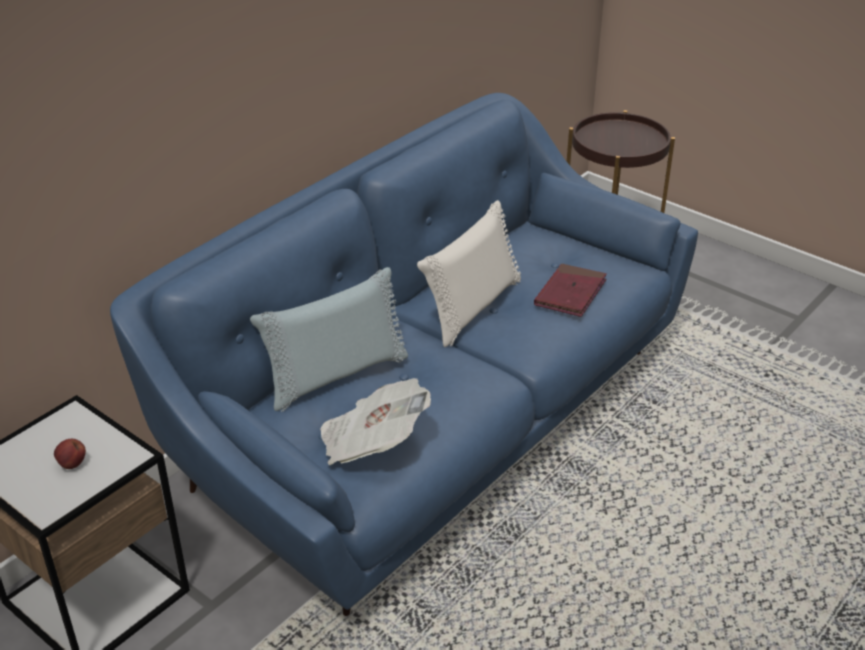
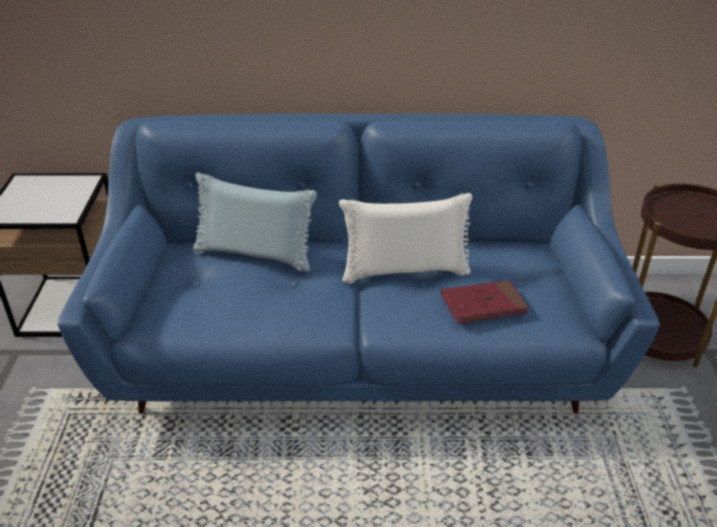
camera: 50 degrees right, 0 degrees up
apple [54,439,86,469] -> none
newspaper [320,378,431,465] -> none

